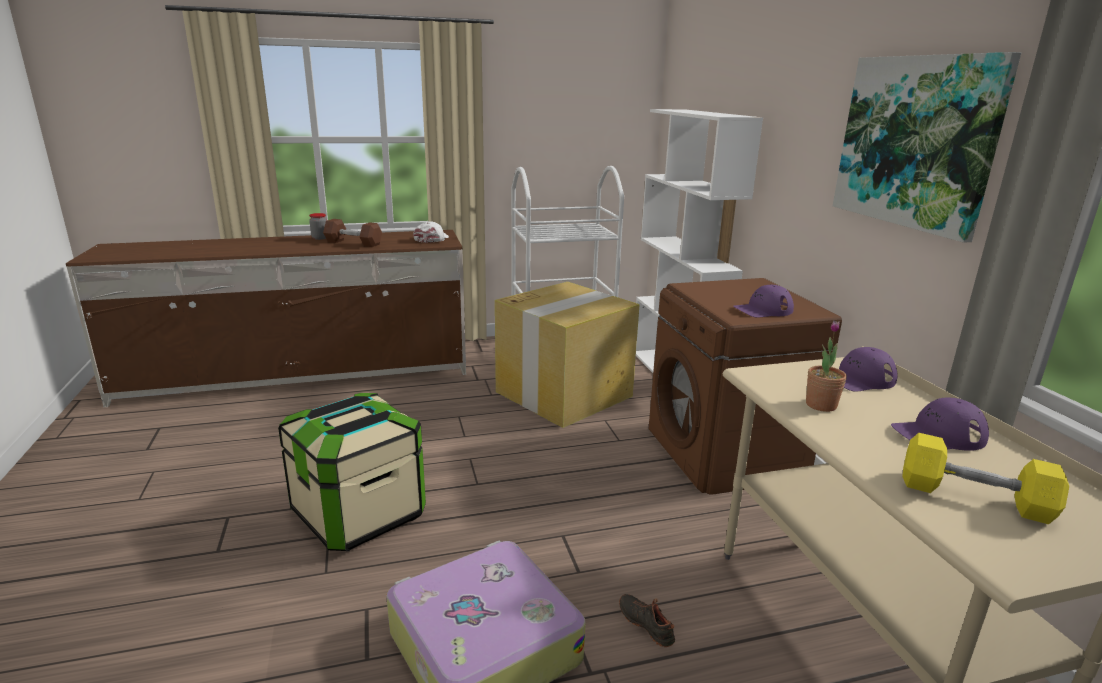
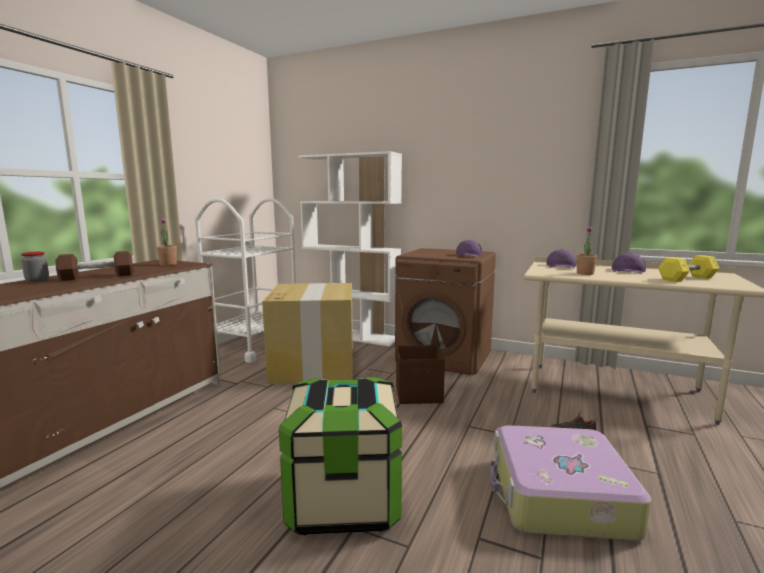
camera: 50 degrees left, 10 degrees down
white cap [413,221,449,243] -> potted plant [156,218,177,266]
picture [833,52,1021,243] -> none
none -> brown storage box [396,345,445,404]

